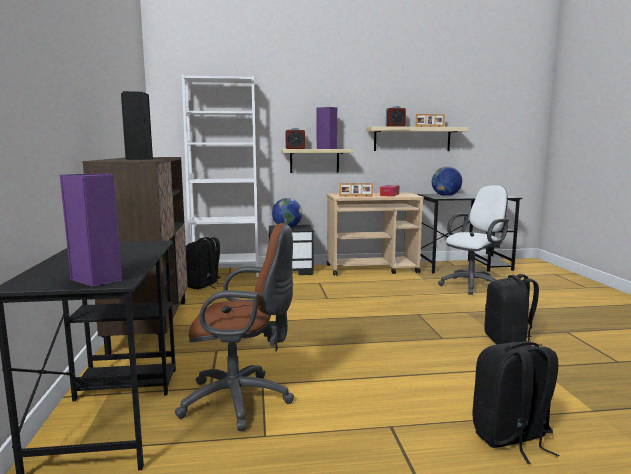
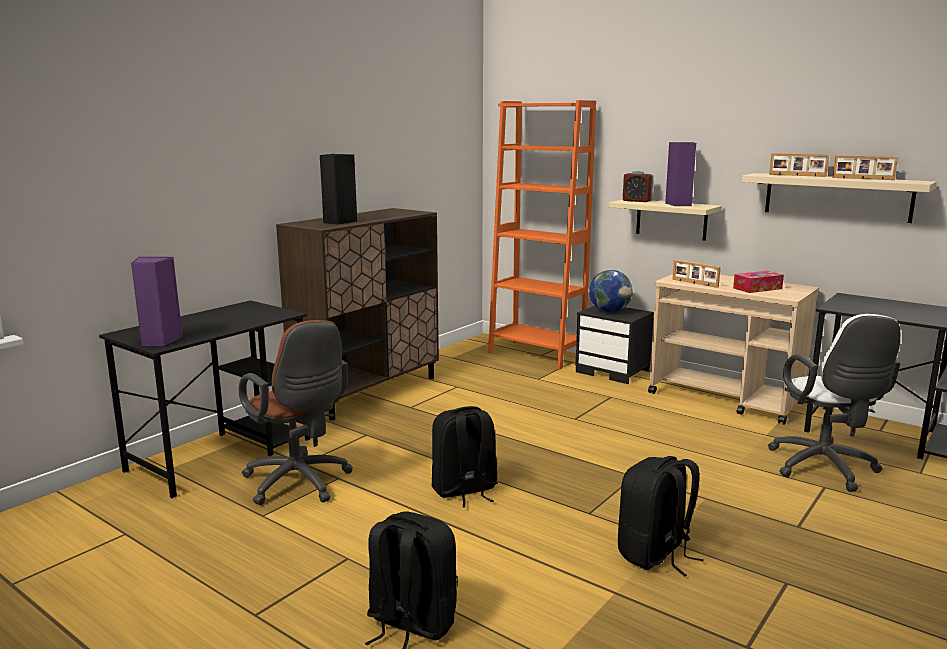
camera: 45 degrees right, 5 degrees up
white bookcase [182,75,259,277] -> orange bookcase [488,100,596,370]
black backpack [186,237,221,290] -> black backpack moved to [432,406,498,508]
alarm clock [386,106,406,127] -> picture frame [769,153,829,177]
globe [432,166,462,196] -> none
white office chair [438,185,509,295] -> white office chair turned 75 degrees clockwise [768,314,900,492]

